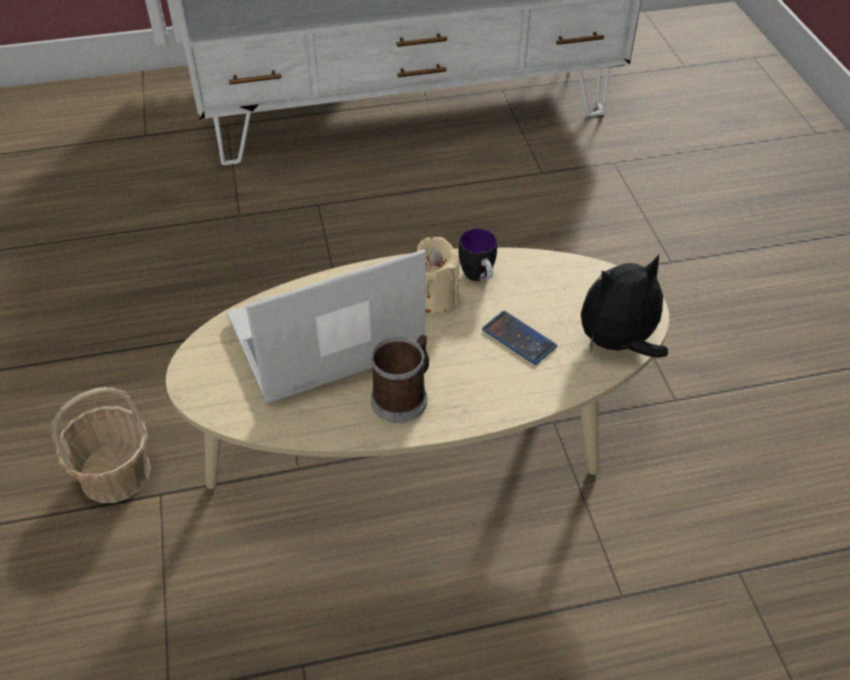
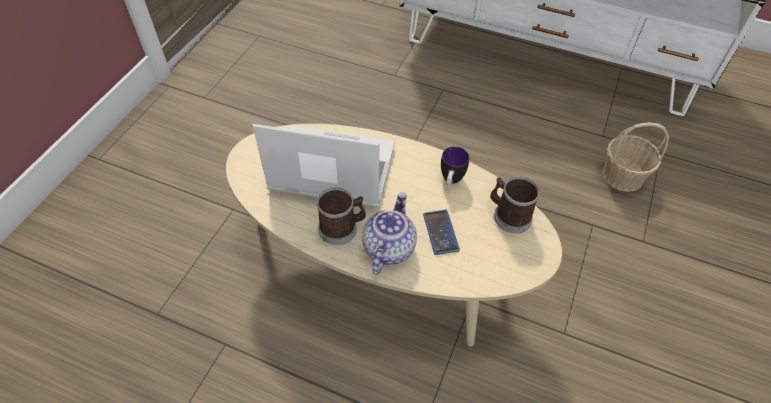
camera: 35 degrees right, 5 degrees up
basket [51,387,151,503] -> basket moved to [603,122,669,192]
beige candle [415,237,459,313] -> none
plush toy [581,255,668,358] -> none
none -> teapot [362,192,417,275]
none -> mug [490,176,540,234]

